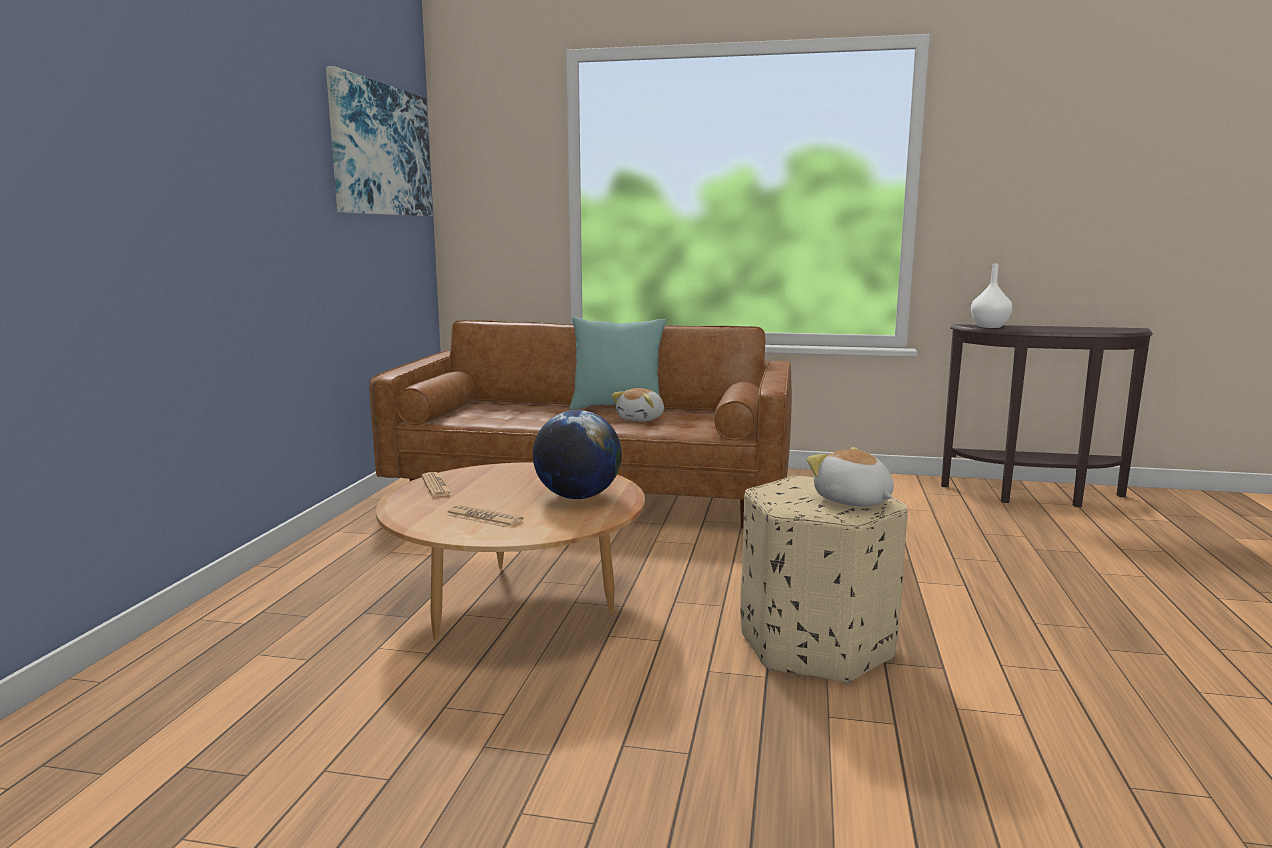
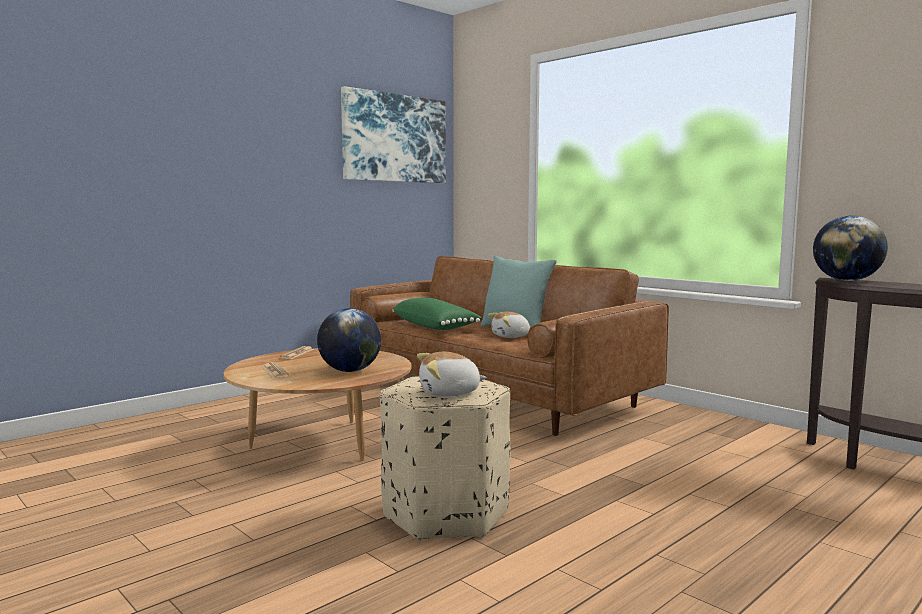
camera: 35 degrees right, 5 degrees down
plush toy [806,447,894,506] -> plush toy turned 105 degrees counterclockwise [417,352,487,396]
white vase [971,264,1012,328] -> globe [813,215,888,281]
none -> green pillow [392,298,482,330]

